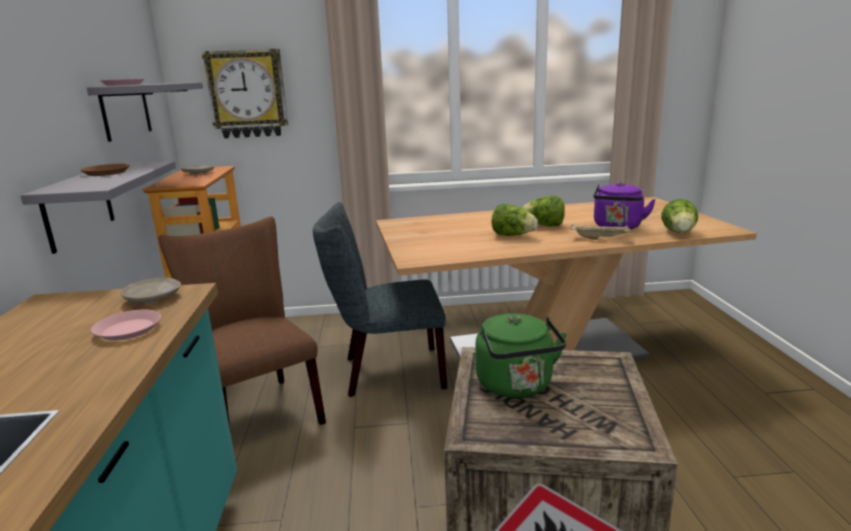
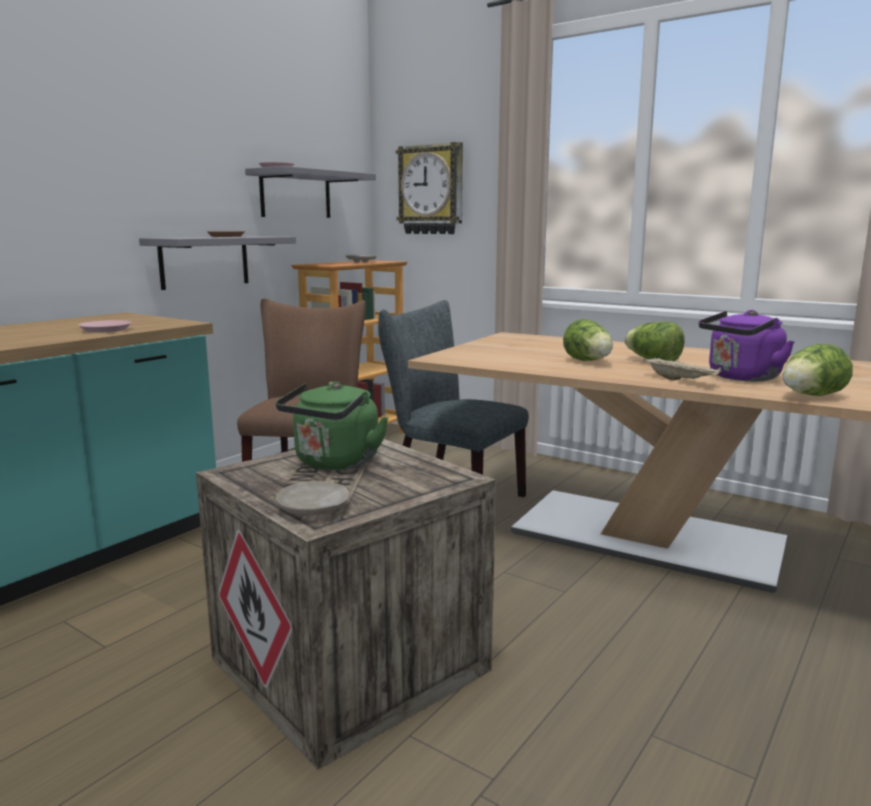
camera: 40 degrees right, 5 degrees down
beige plate [121,278,181,304] -> beige plate moved to [276,481,349,516]

